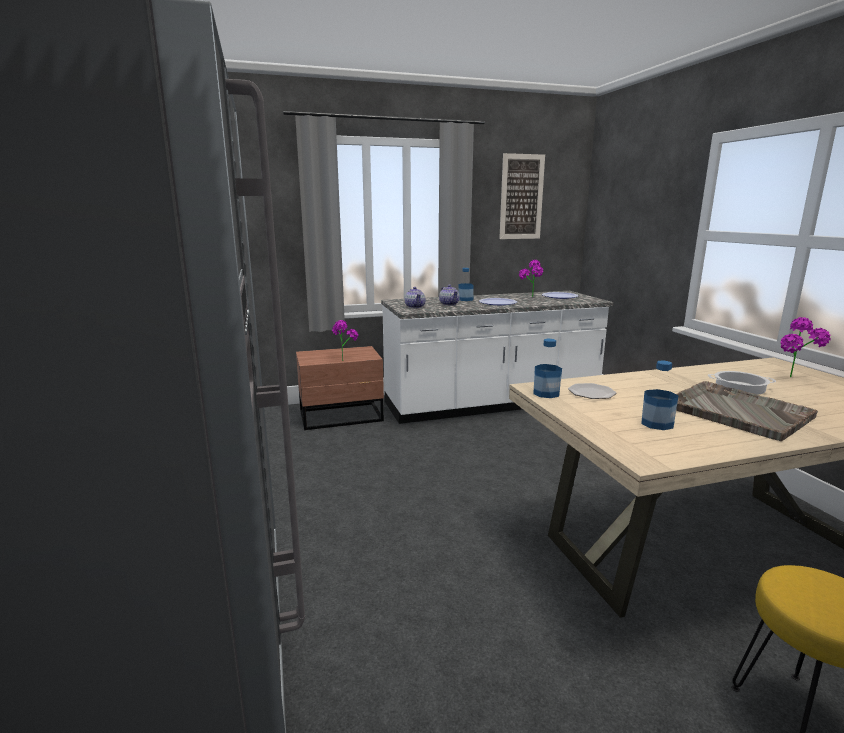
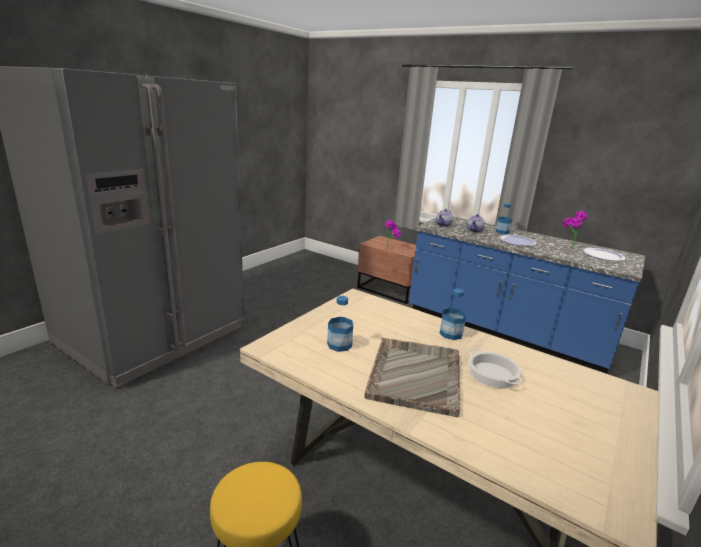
camera: 50 degrees right, 5 degrees up
white counter [381,291,613,424] -> blue counter [409,216,645,374]
picture [499,153,545,239] -> none
bottle [533,339,562,398] -> bottle moved to [439,288,467,340]
plate [568,383,616,399] -> none
potted plant [780,317,831,377] -> none

